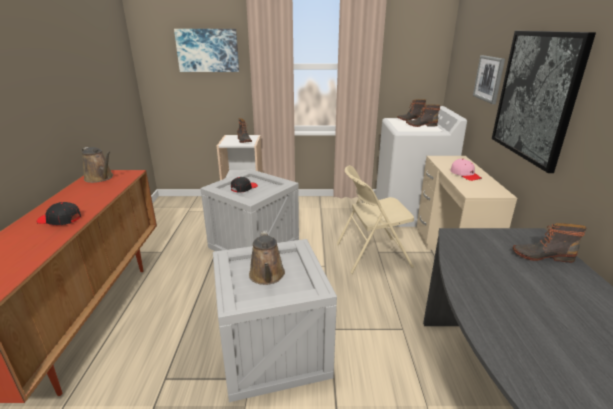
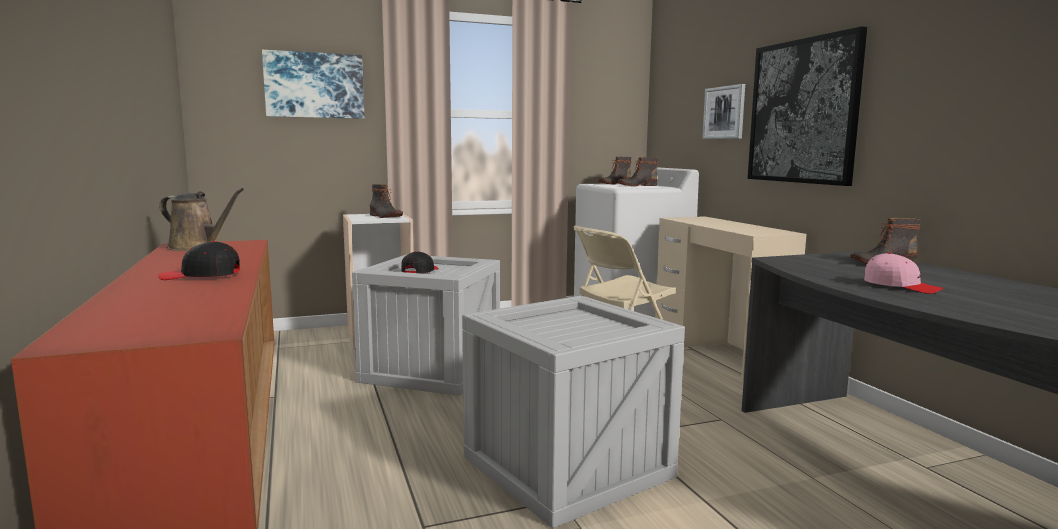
camera: 20 degrees left, 15 degrees down
brown watering can [249,230,285,285] -> none
pink cap [451,159,482,181] -> pink cap moved to [864,253,944,294]

